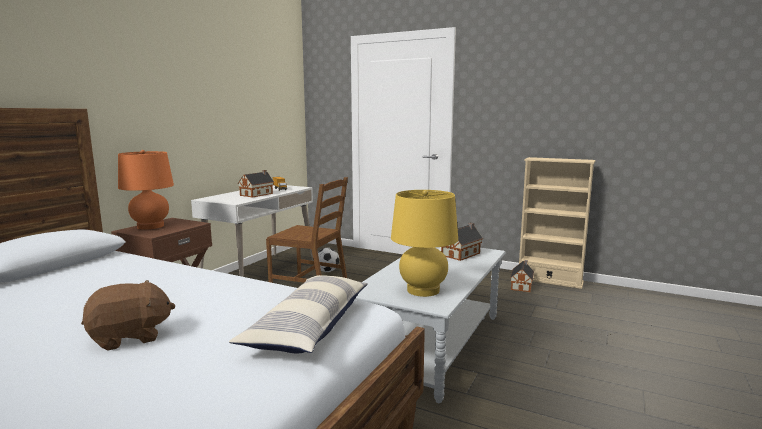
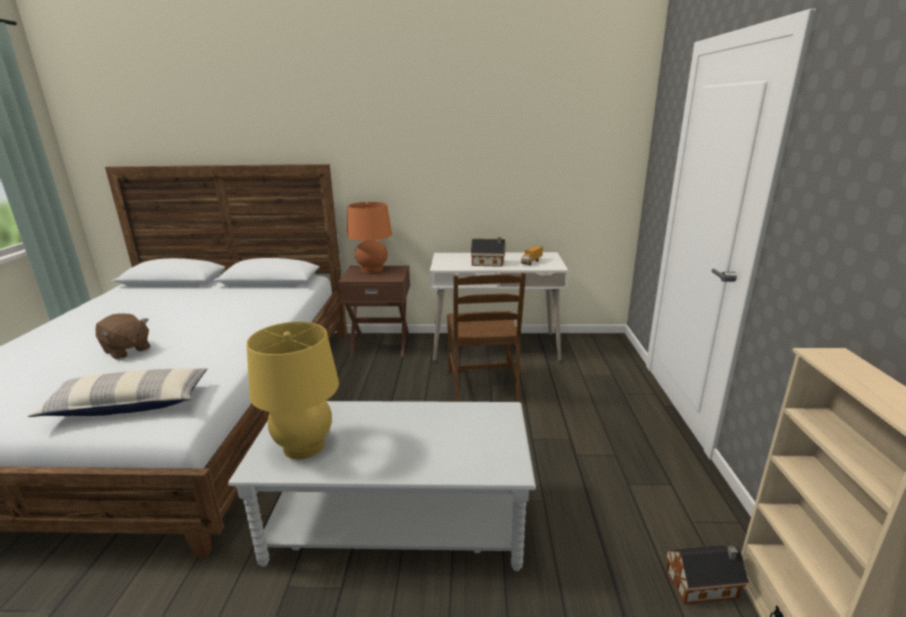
camera: 65 degrees right, 10 degrees up
football [318,248,339,272] -> none
toy house [441,223,483,261] -> none

